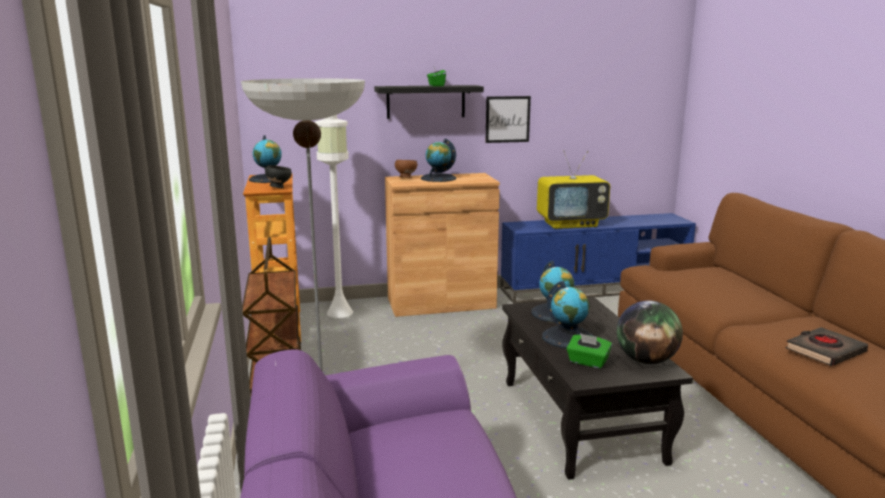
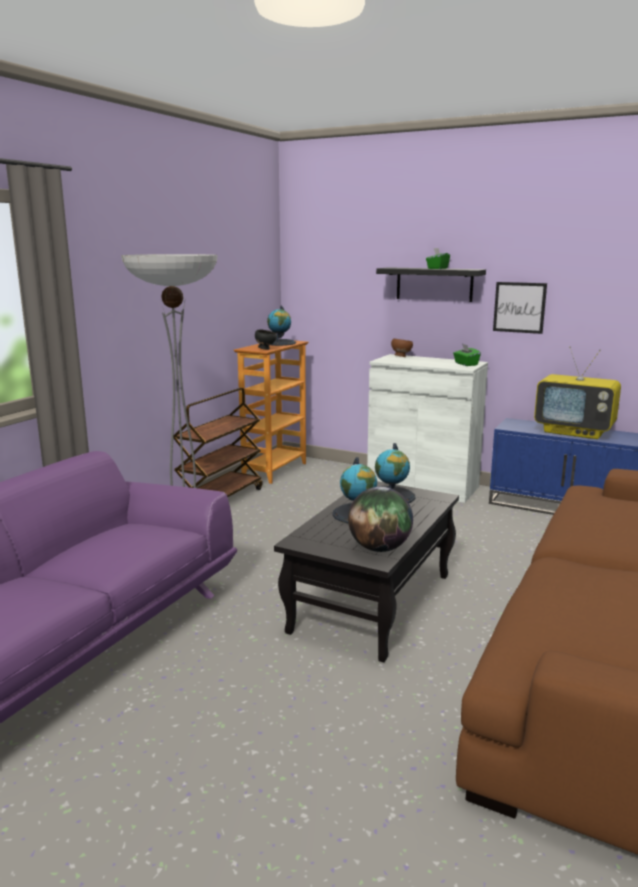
camera: 40 degrees right, 0 degrees up
white floor lamp [315,115,353,318] -> none
brown cabinet [385,173,500,317] -> white cabinet [367,354,488,503]
globe [421,138,456,182] -> none
green tissue box [566,333,612,369] -> green tissue box moved to [453,344,481,366]
black book [785,327,868,366] -> none

